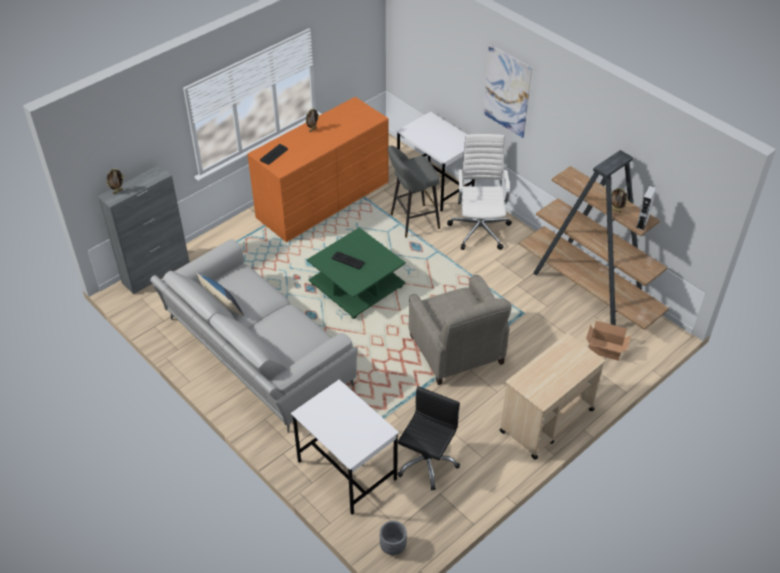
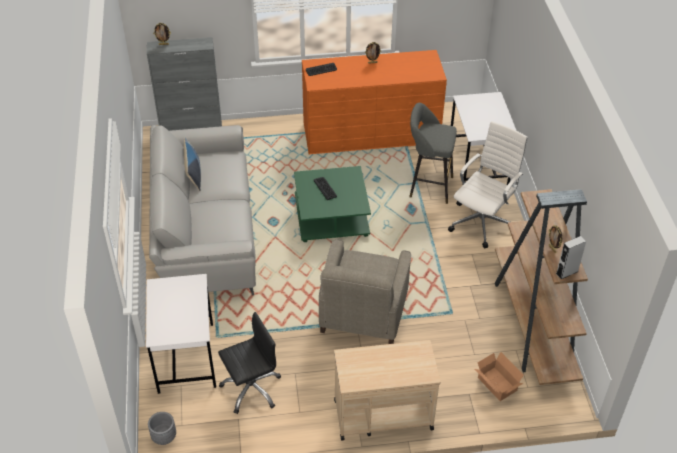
camera: 35 degrees right, 0 degrees up
picture [483,44,532,138] -> none

